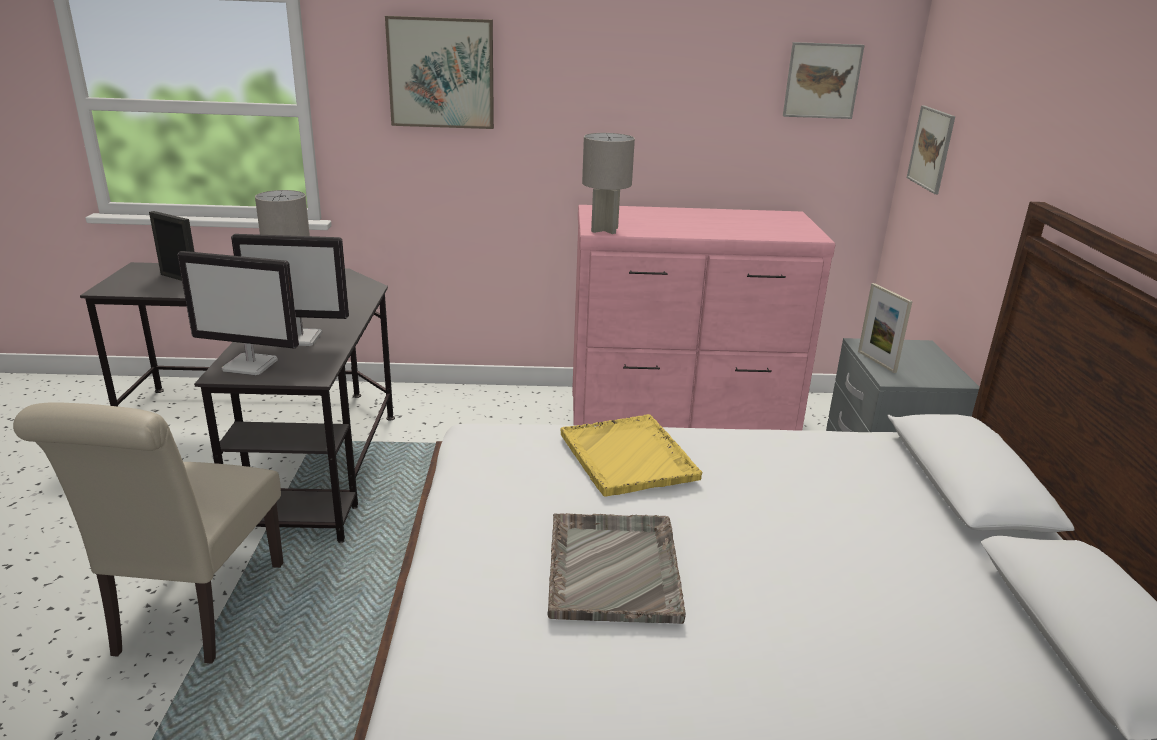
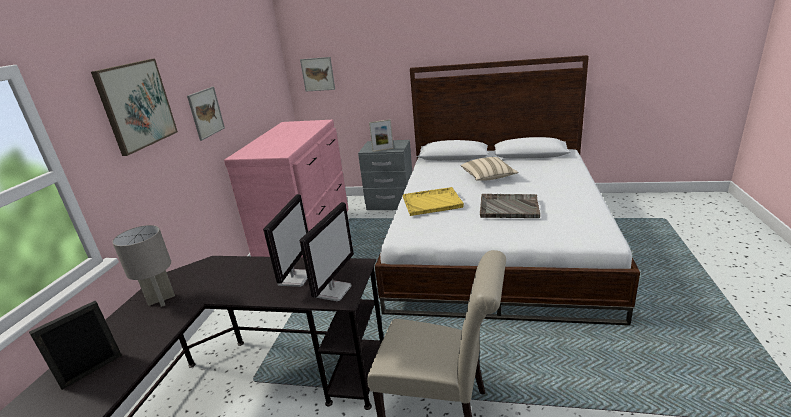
camera: 75 degrees left, 0 degrees up
grey table lamp [582,133,635,234] -> none
picture [783,42,865,119] -> picture moved to [187,87,225,141]
none -> beige pillow [461,157,519,181]

